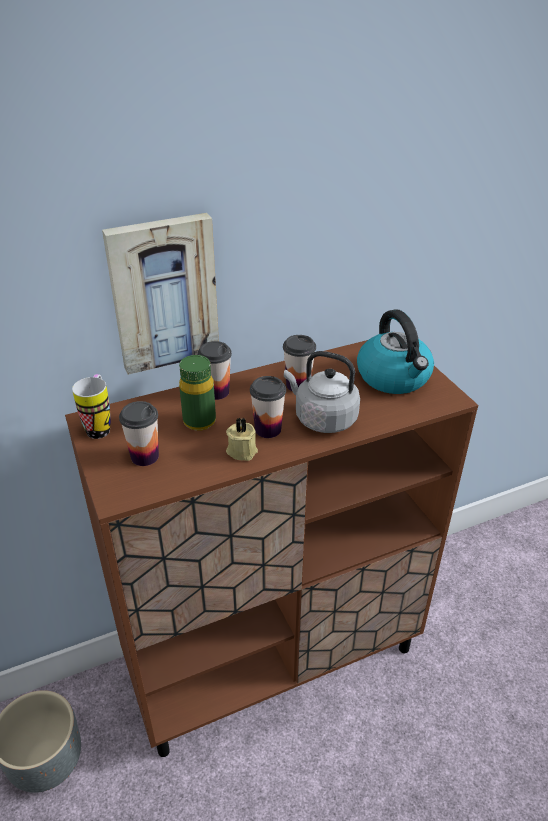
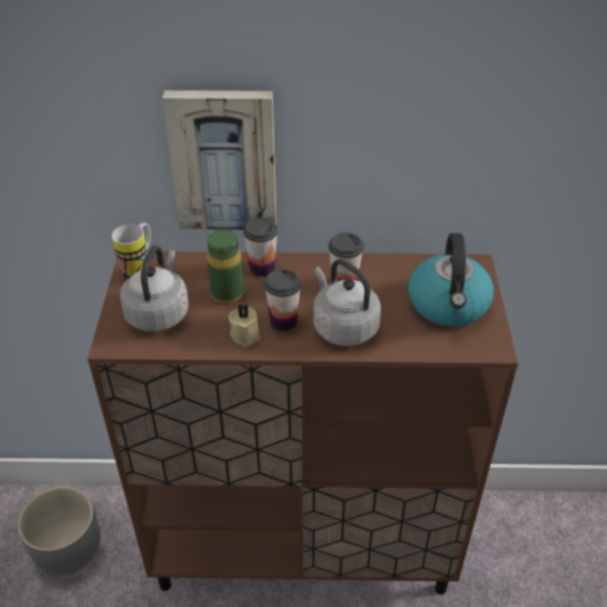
camera: 25 degrees right, 5 degrees up
cup [119,401,159,466] -> grey kettle [120,245,189,332]

